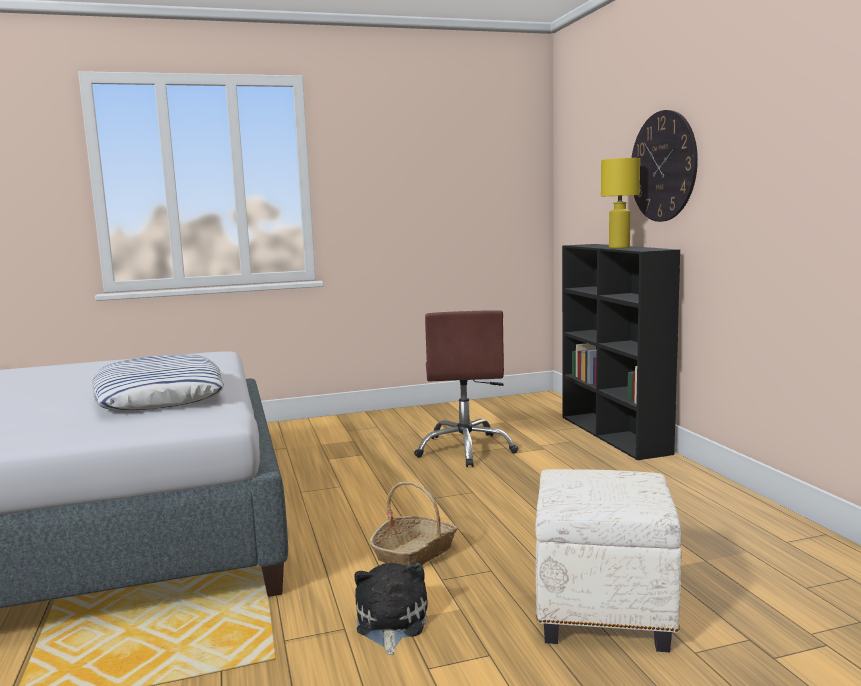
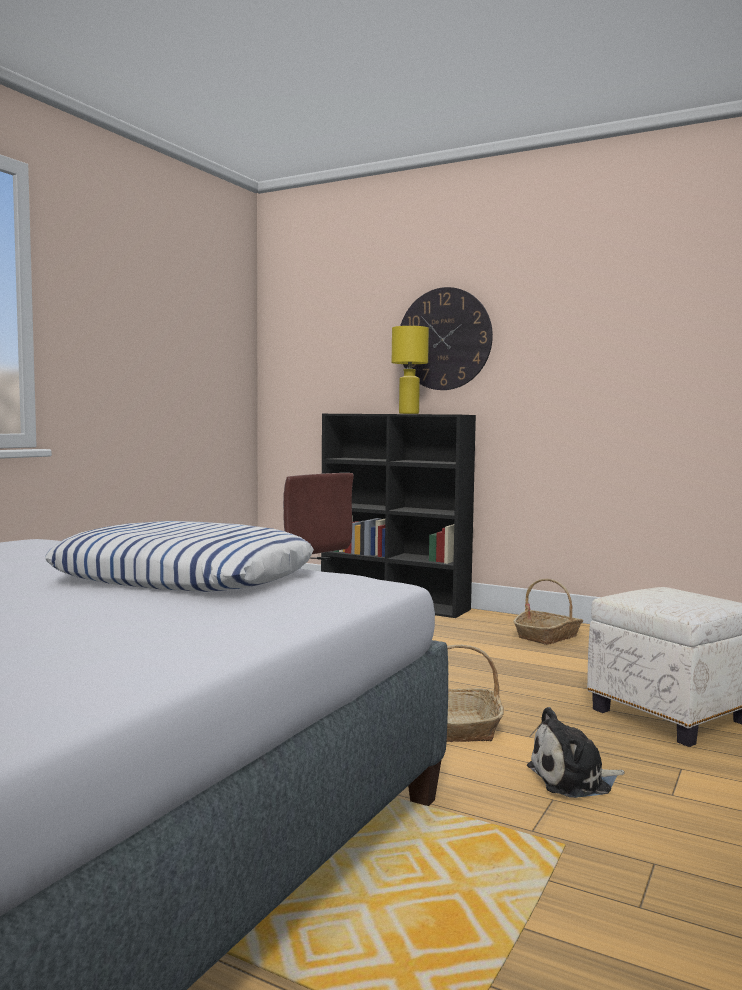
camera: 45 degrees left, 5 degrees down
plush toy [354,563,428,655] -> plush toy turned 60 degrees counterclockwise [527,707,625,798]
none -> basket [513,579,583,645]

